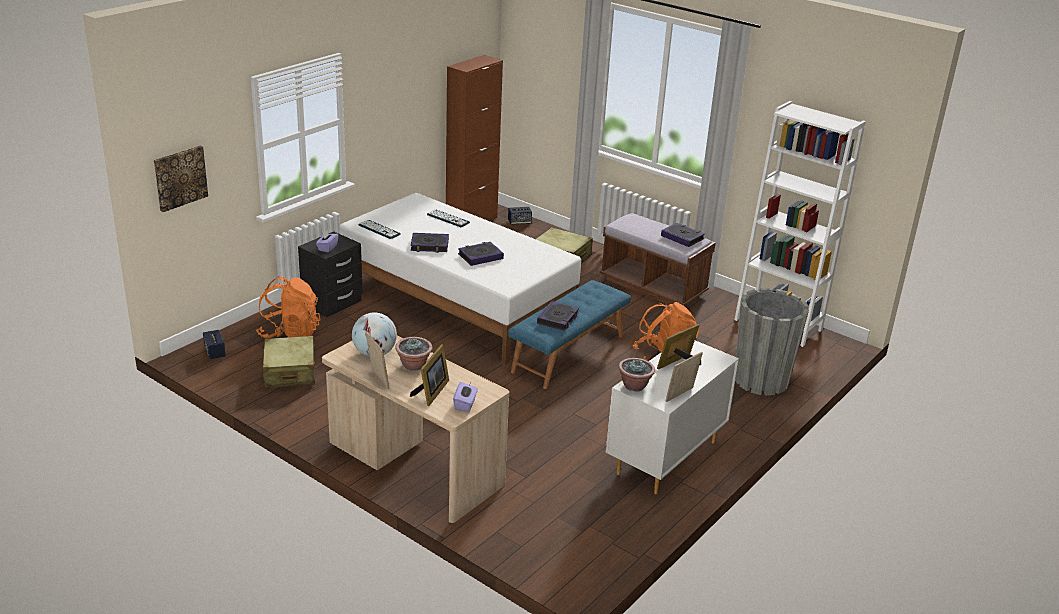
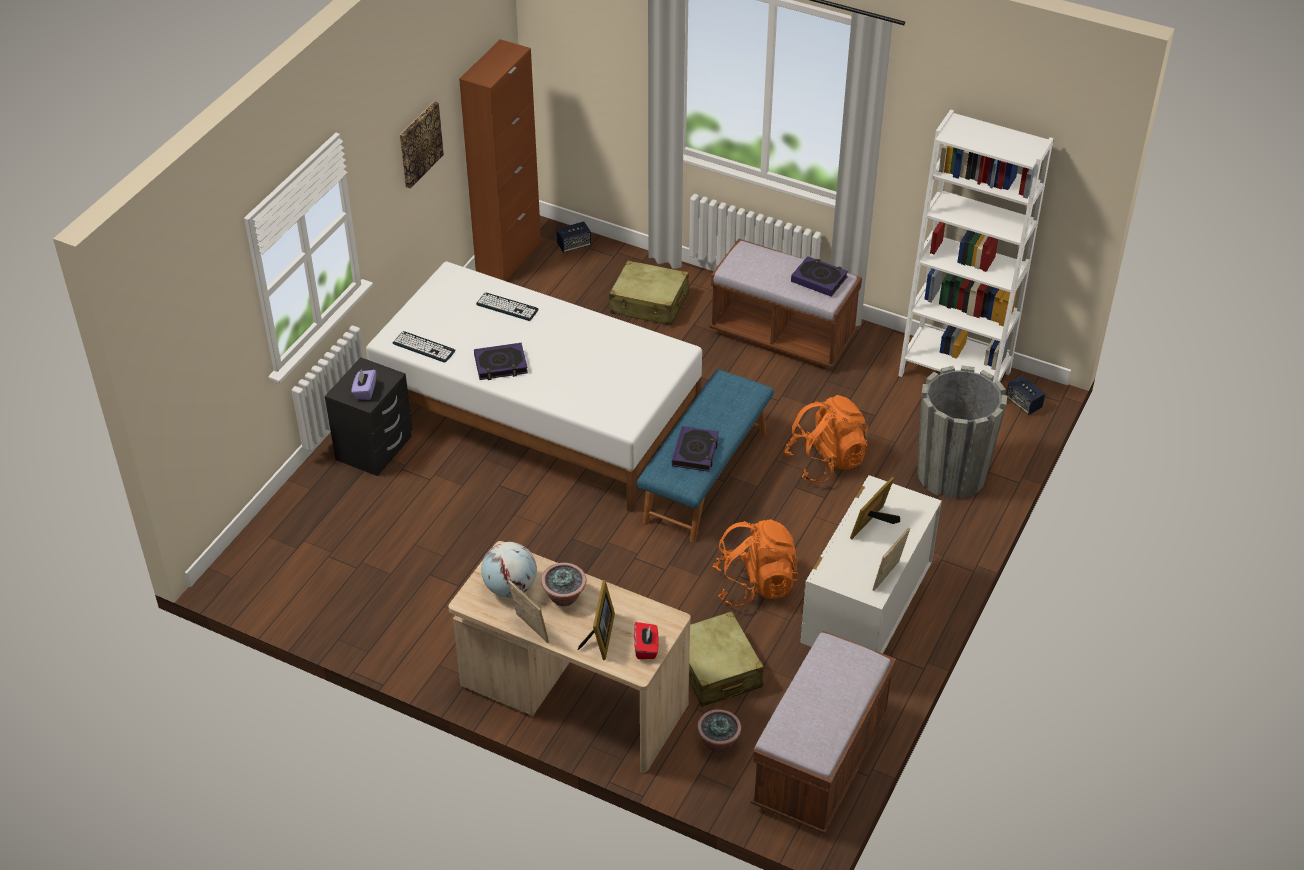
camera: 10 degrees left, 15 degrees up
picture [154,145,208,212] -> picture moved to [399,102,444,188]
speaker [203,330,226,359] -> speaker moved to [1006,375,1045,415]
orange backpack [256,276,321,339] -> orange backpack moved to [712,519,798,607]
beige suitcase [262,336,315,388] -> beige suitcase moved to [689,611,764,707]
purple tissue box [453,382,478,412] -> red tissue box [634,622,658,659]
book [458,242,504,266] -> none
potted plant [618,358,655,392] -> potted plant moved to [697,709,741,752]
none -> brown bench [751,631,896,834]

